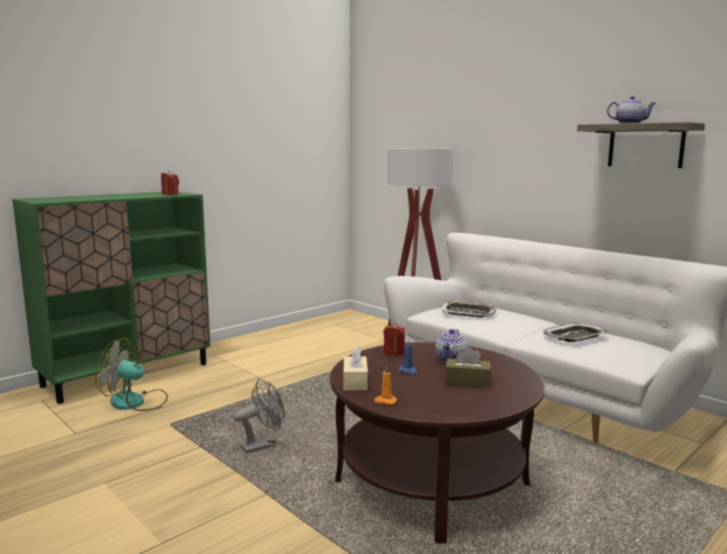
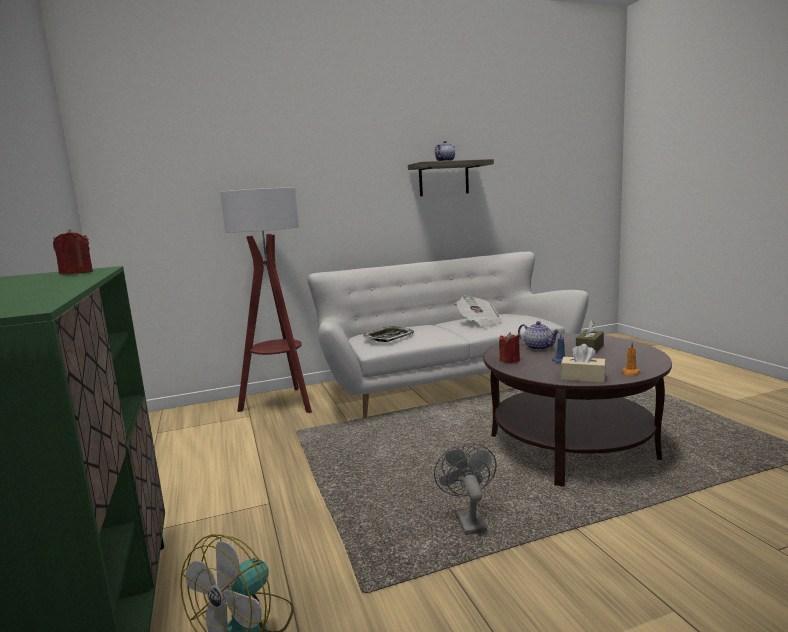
camera: 65 degrees left, 0 degrees up
tray [543,323,608,342] -> newspaper [456,296,501,328]

